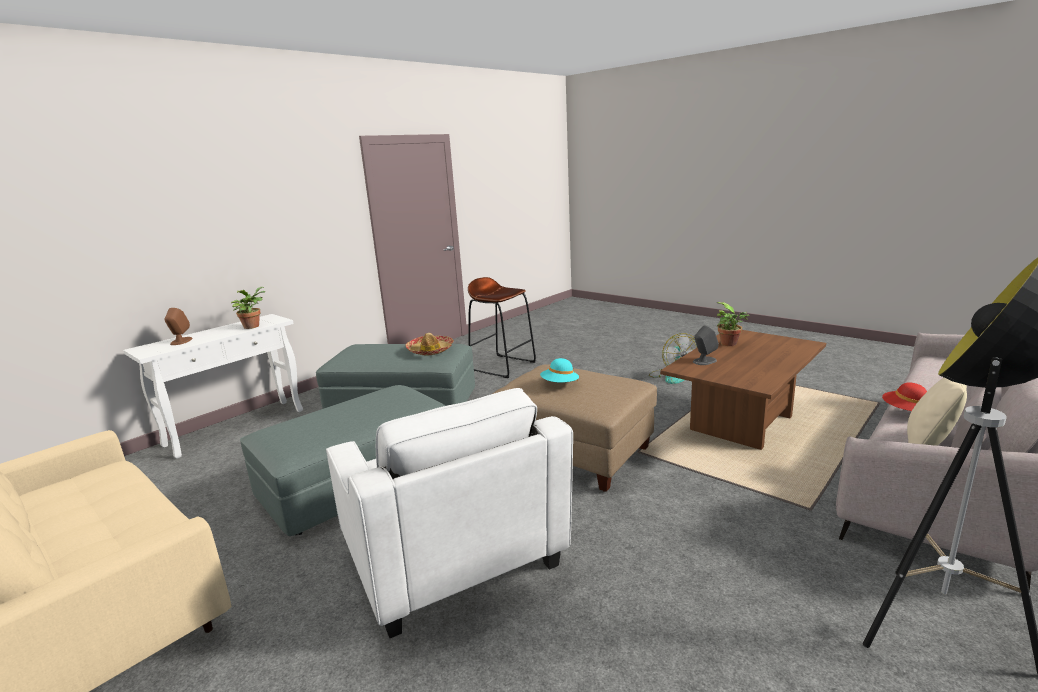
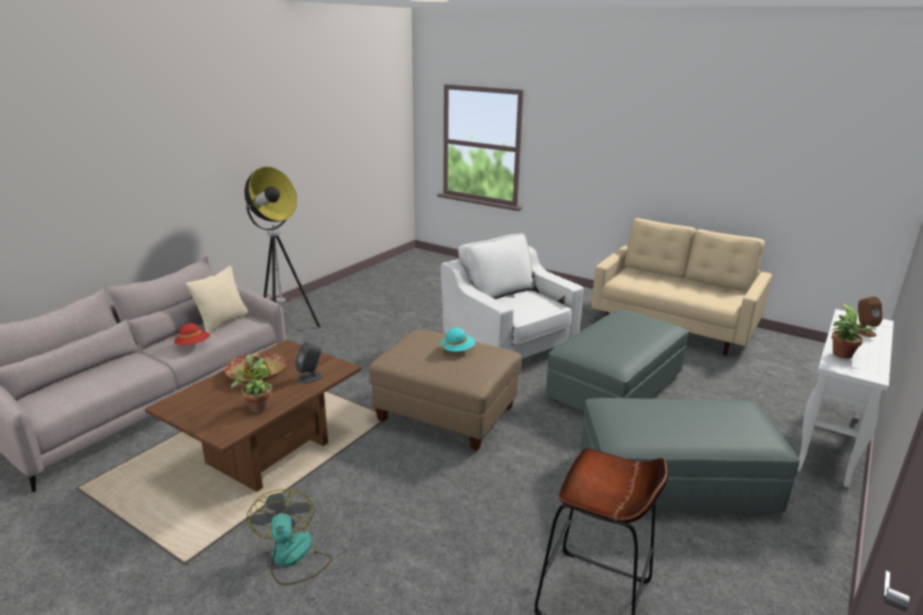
camera: 170 degrees right, 5 degrees up
hat [406,333,454,356] -> hat moved to [225,353,286,384]

